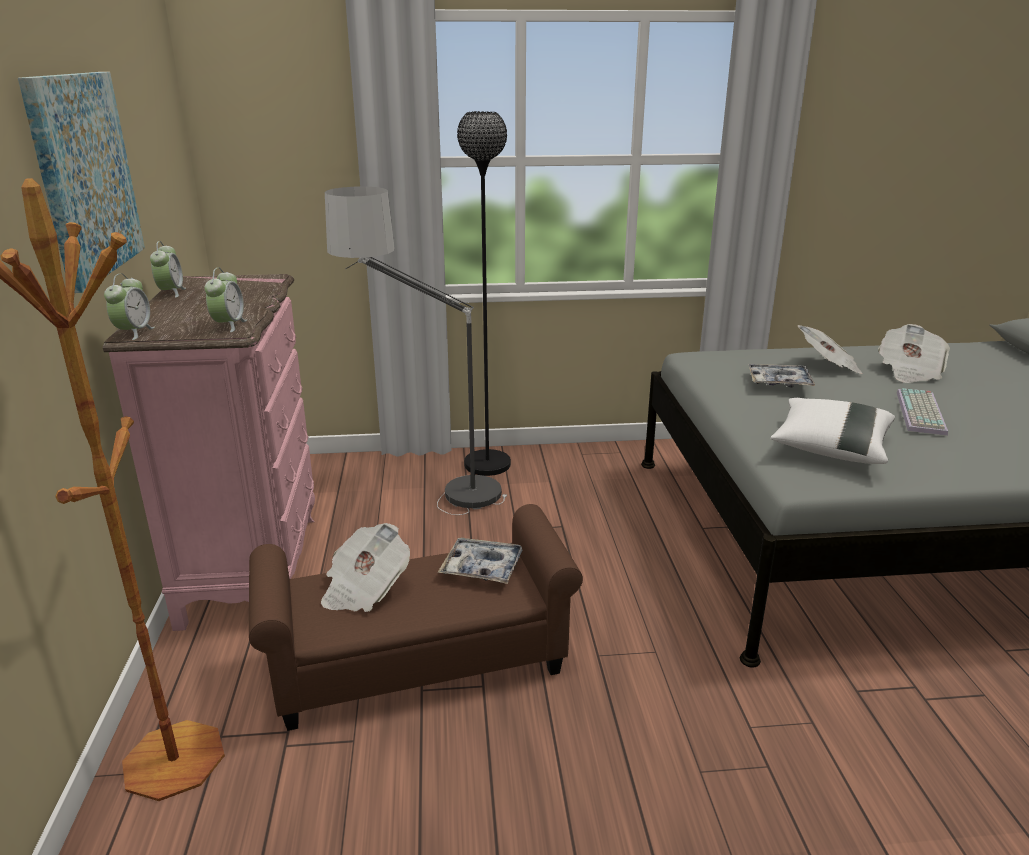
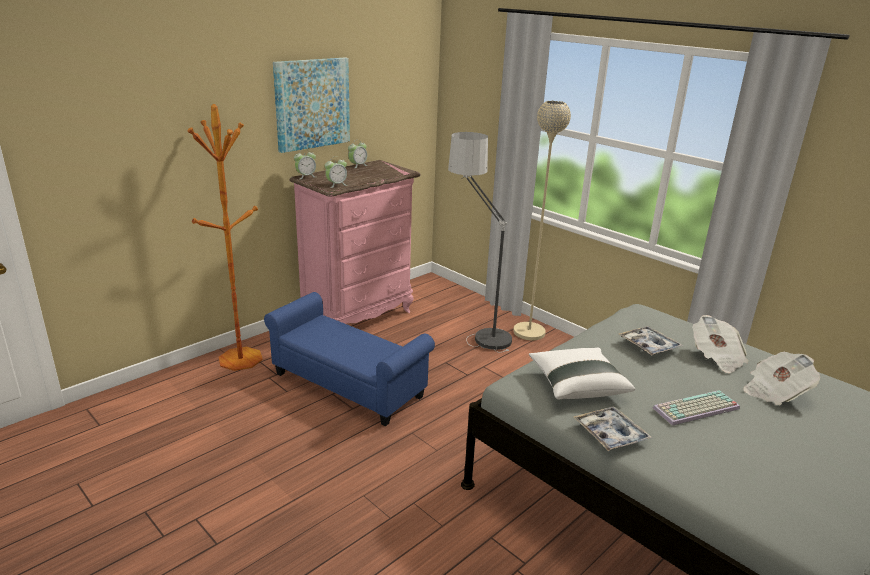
camera: 50 degrees right, 0 degrees up
brown ottoman [249,504,583,731] -> blue ottoman [264,292,435,426]
newspaper [321,523,410,612] -> none
tray [438,538,522,584] -> tray moved to [573,406,652,451]
black floor lamp [457,111,511,476] -> beige floor lamp [513,101,571,340]

